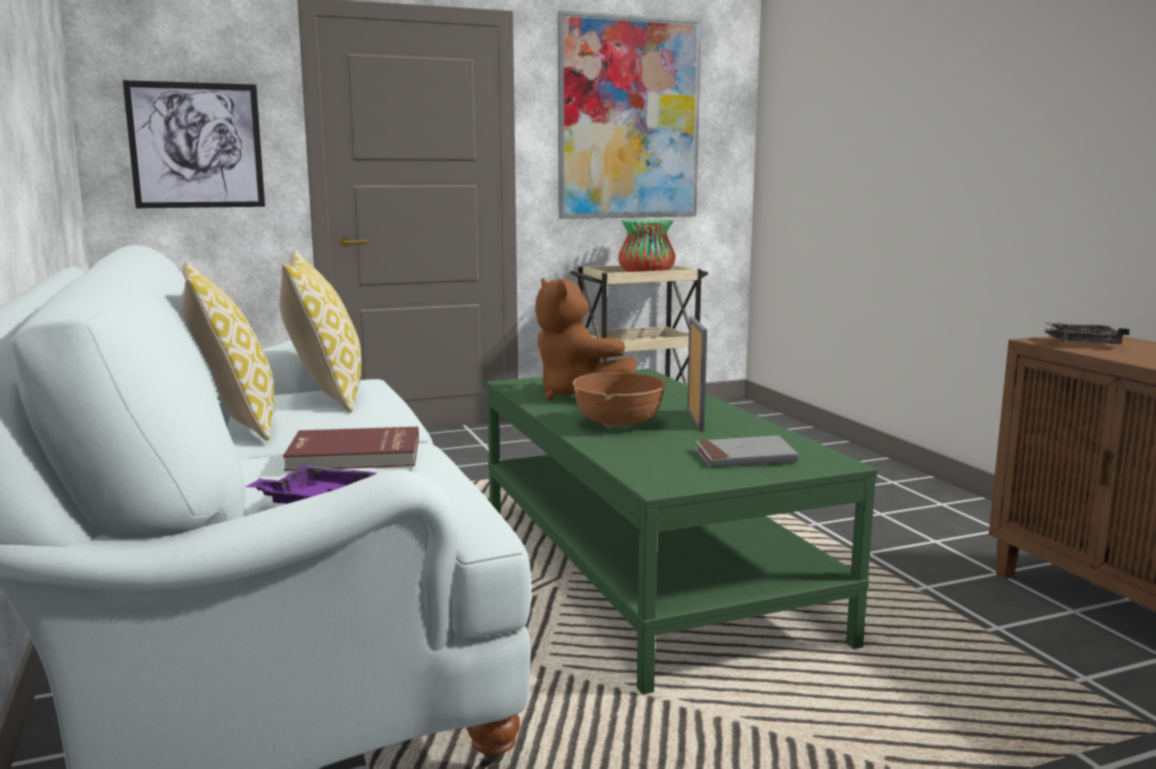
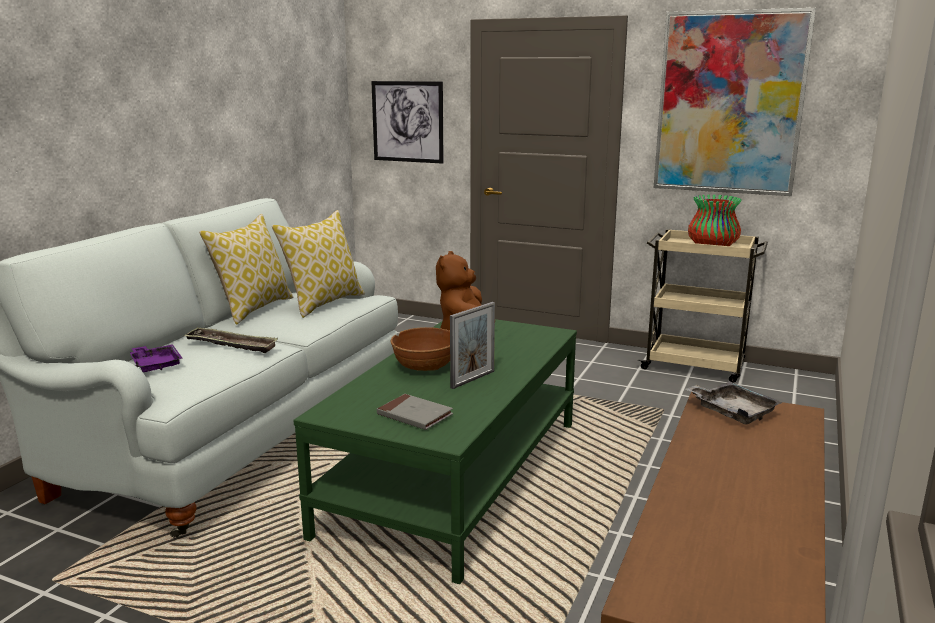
camera: 45 degrees right, 5 degrees up
red book [283,427,419,471] -> tray [184,328,279,353]

